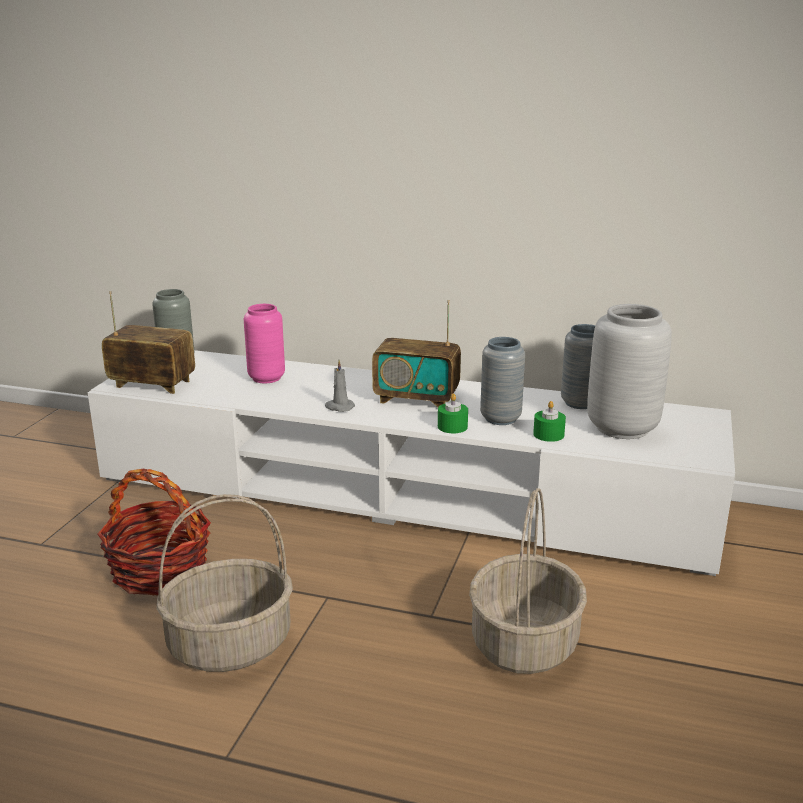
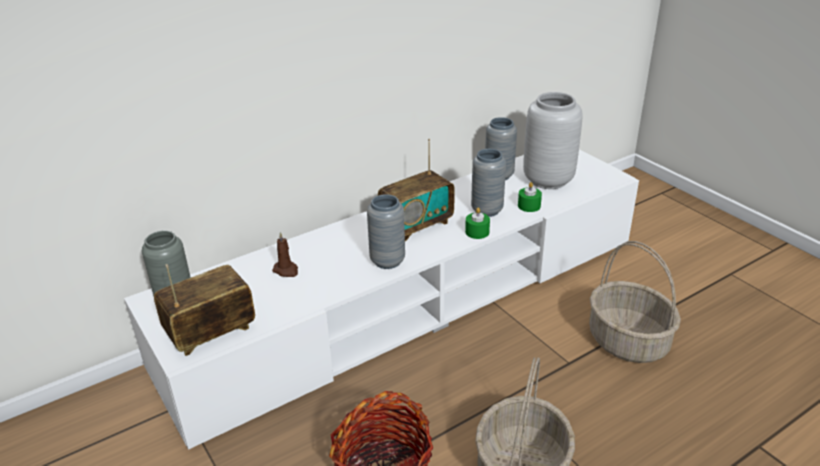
camera: 50 degrees left, 10 degrees up
pink vase [244,304,285,383] -> brown candle [272,232,298,277]
grey candle [325,360,355,412] -> grey vase [367,194,405,269]

